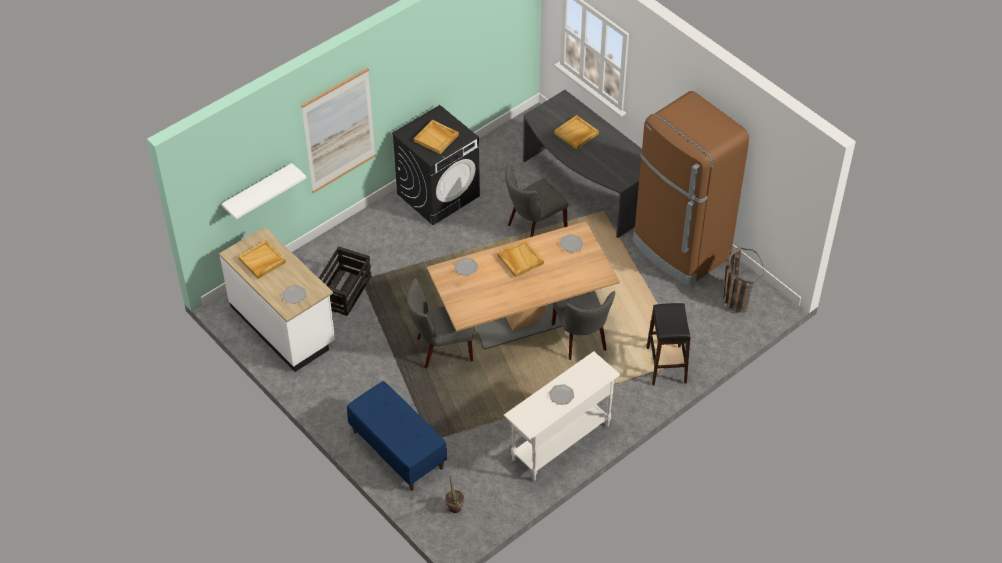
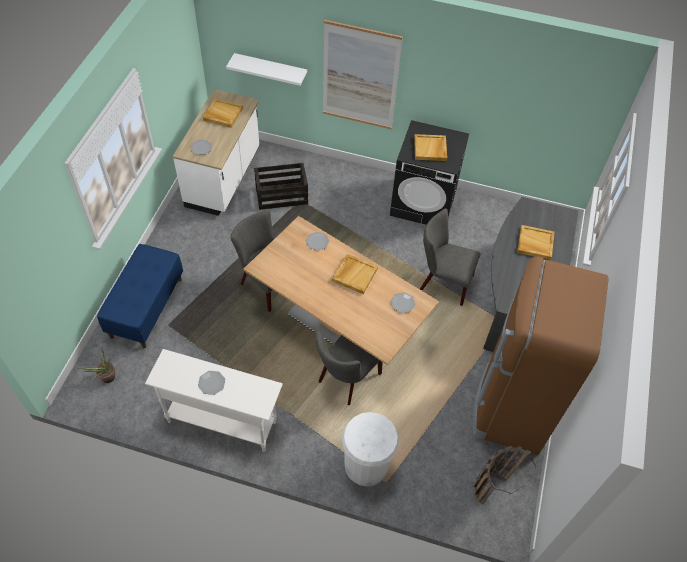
camera: 55 degrees right, 5 degrees up
black stool [646,303,691,385] -> white trash can [342,412,399,486]

